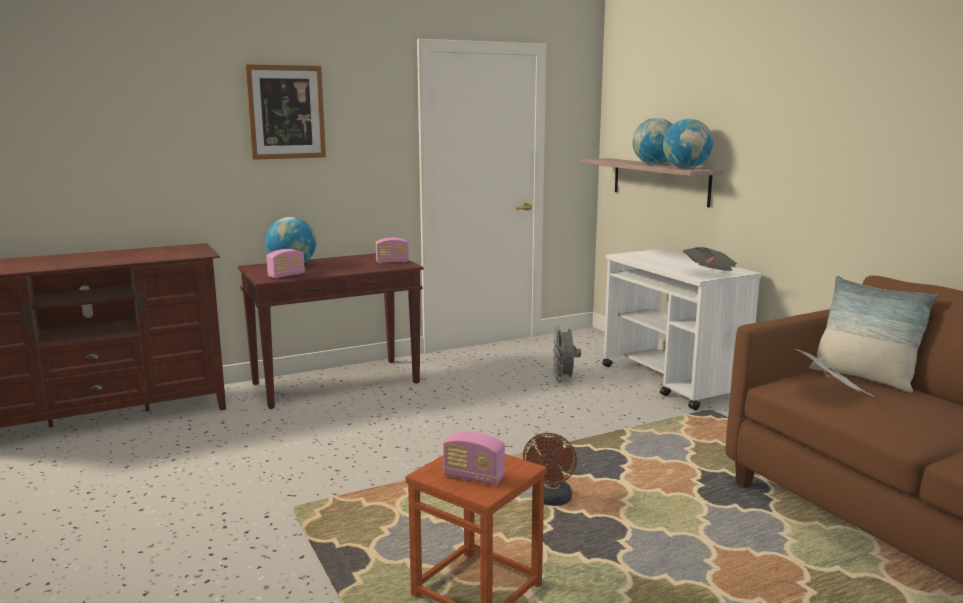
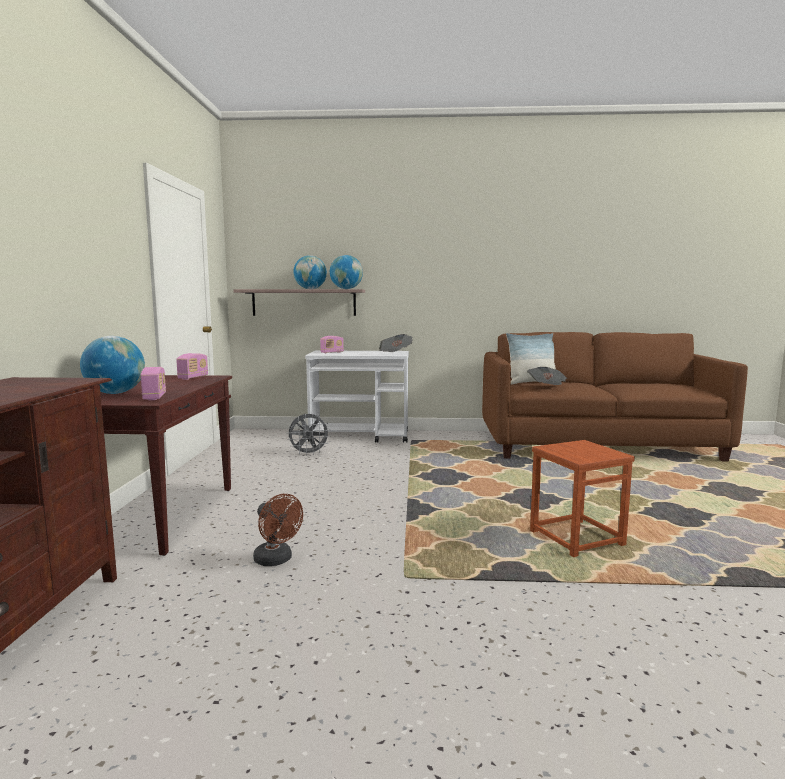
camera: 60 degrees left, 5 degrees down
picture [245,64,326,160] -> none
radio [443,432,505,485] -> radio moved to [320,336,344,353]
brown fan [523,433,577,506] -> brown fan moved to [253,494,303,566]
grey fan [553,326,581,381] -> grey fan turned 45 degrees counterclockwise [287,414,331,456]

